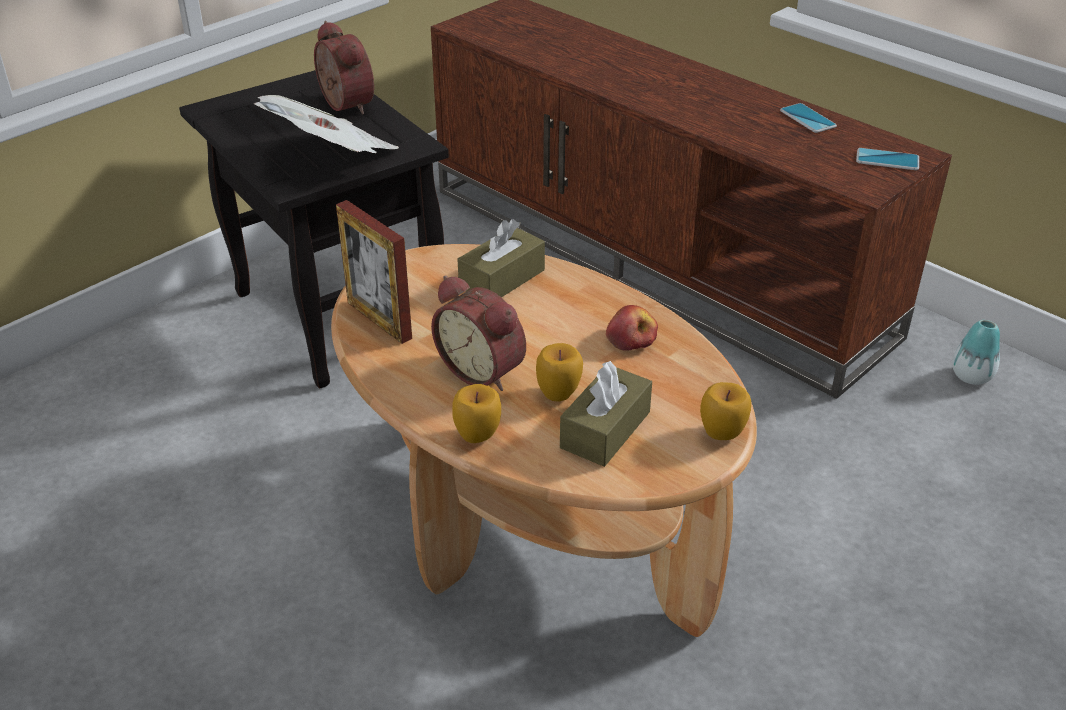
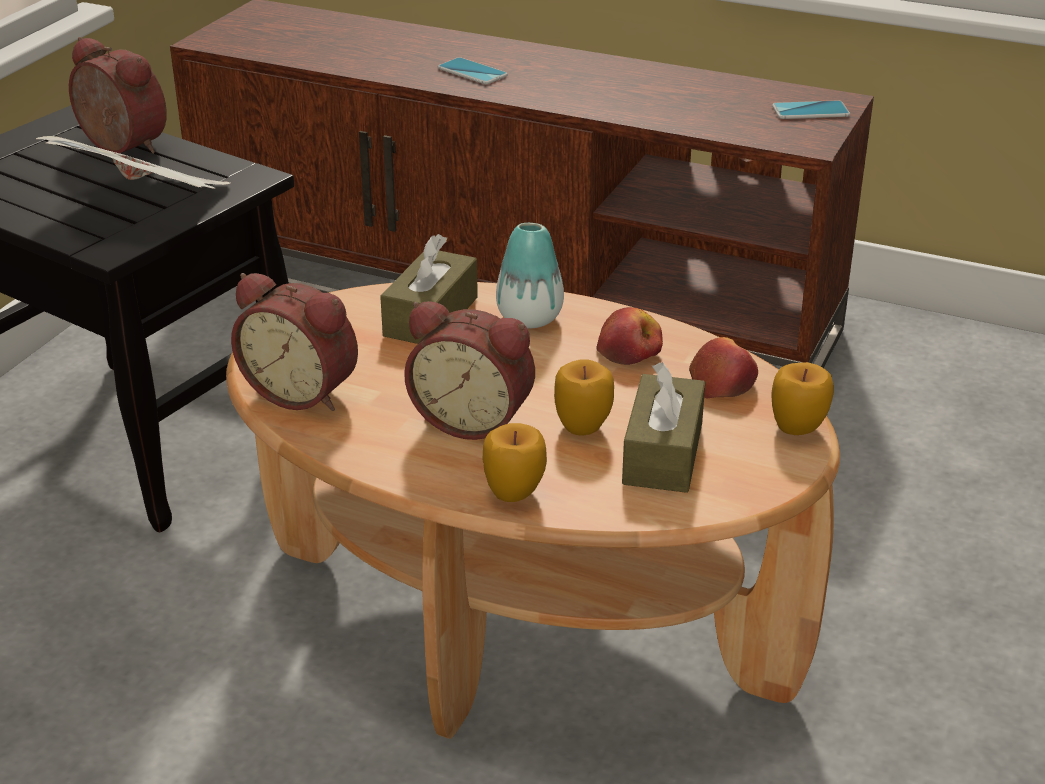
camera: 20 degrees left, 5 degrees down
picture frame [336,200,412,344] -> alarm clock [231,273,358,411]
phone [780,103,837,133] -> phone moved to [438,57,508,84]
vase [952,320,1000,385] -> vase moved to [496,223,564,328]
none -> apple [689,337,758,399]

